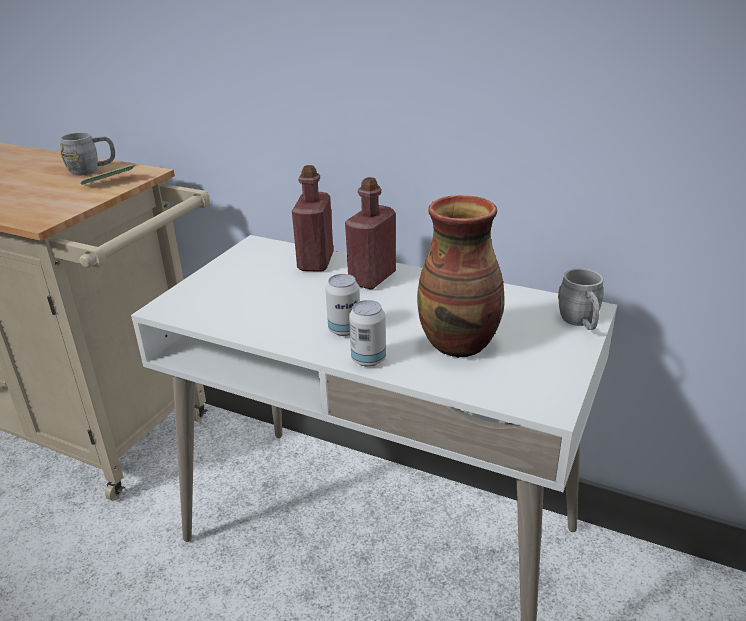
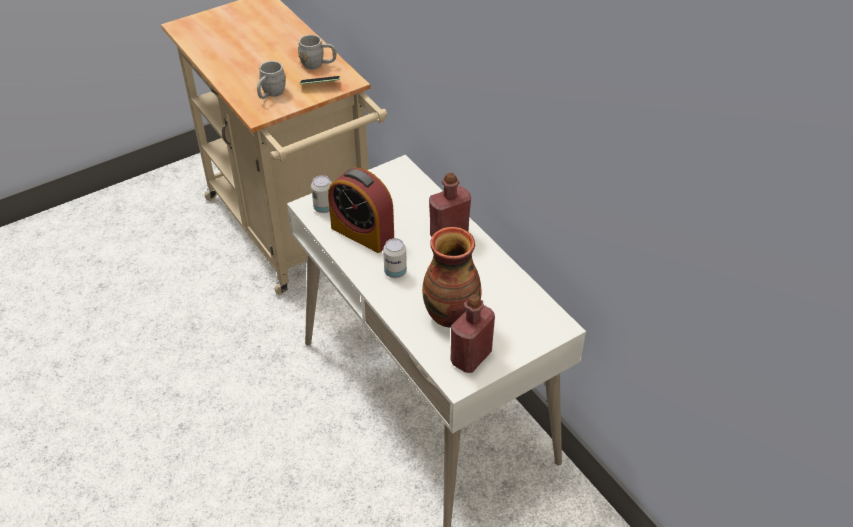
camera: 30 degrees right, 15 degrees up
red bottle [292,165,333,272] -> red bottle moved to [451,294,495,373]
can [349,300,386,367] -> can moved to [311,175,332,213]
grey mug [558,268,604,330] -> grey mug moved to [257,61,286,99]
none -> alarm clock [328,168,394,253]

